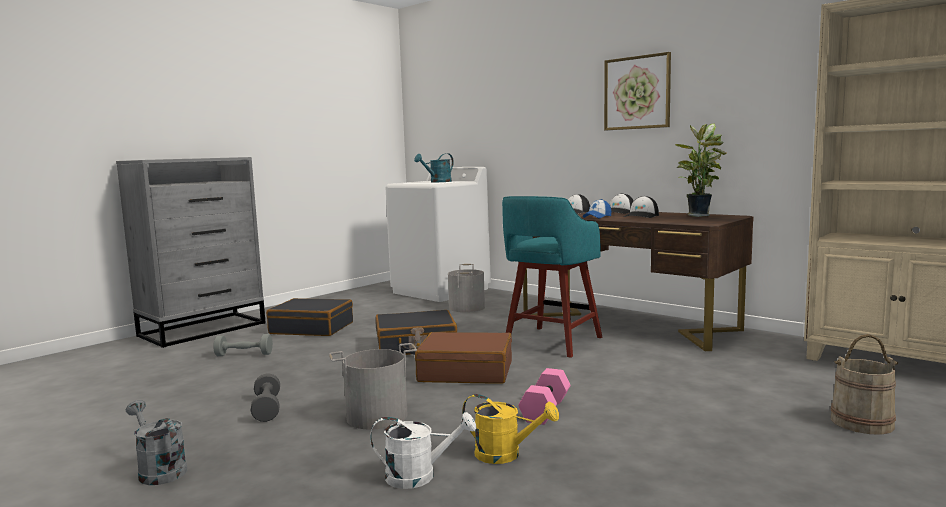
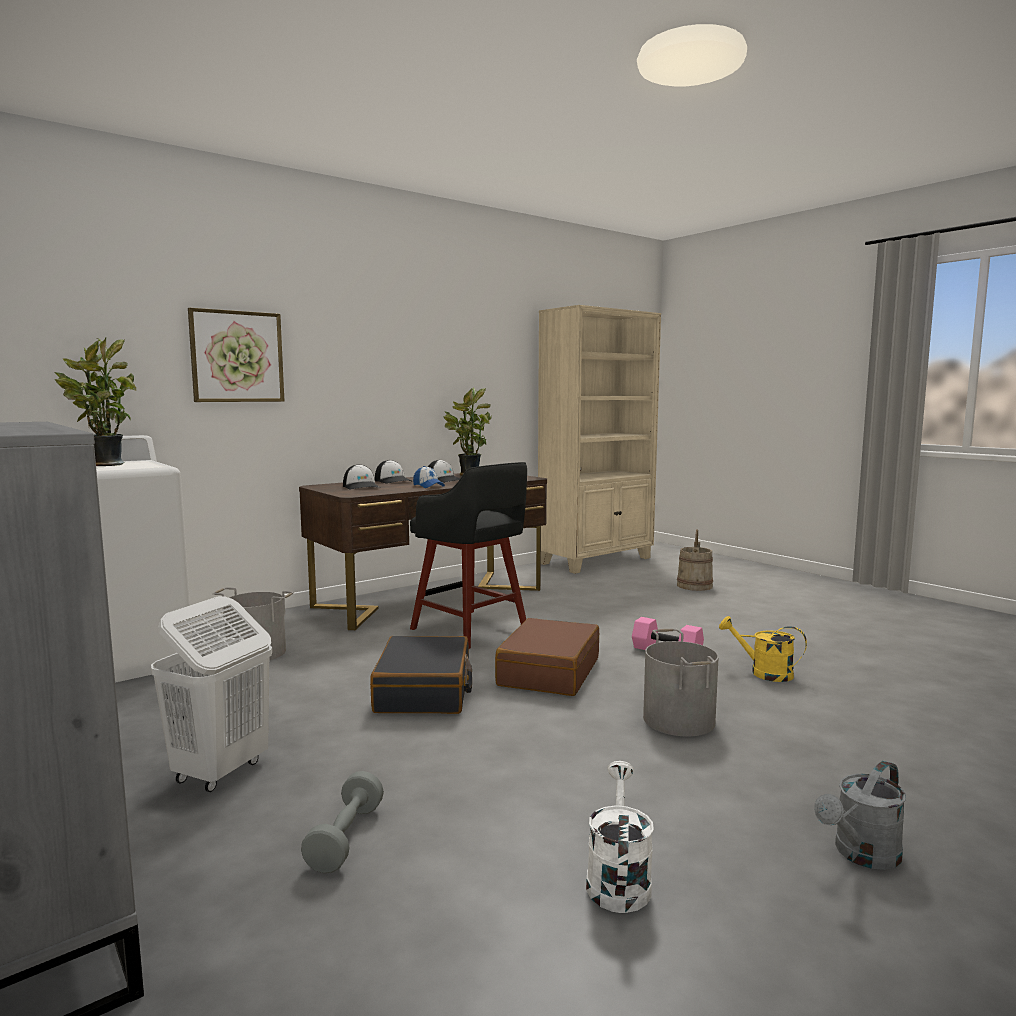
camera: 80 degrees left, 0 degrees up
grey dumbbell [251,373,280,422] -> none
black suitcase [266,298,353,336] -> white laundry basket [151,596,272,792]
white watering can [370,412,476,489] -> white watering can moved to [586,761,654,913]
turquoise watering can [414,153,454,182] -> potted plant [54,338,137,466]
yellow watering can [462,394,559,464] -> yellow watering can turned 90 degrees counterclockwise [719,616,807,682]
turquoise stool [502,196,602,358] -> black stool [410,462,527,649]
picture [604,52,671,130] -> picture moved to [188,308,284,402]

